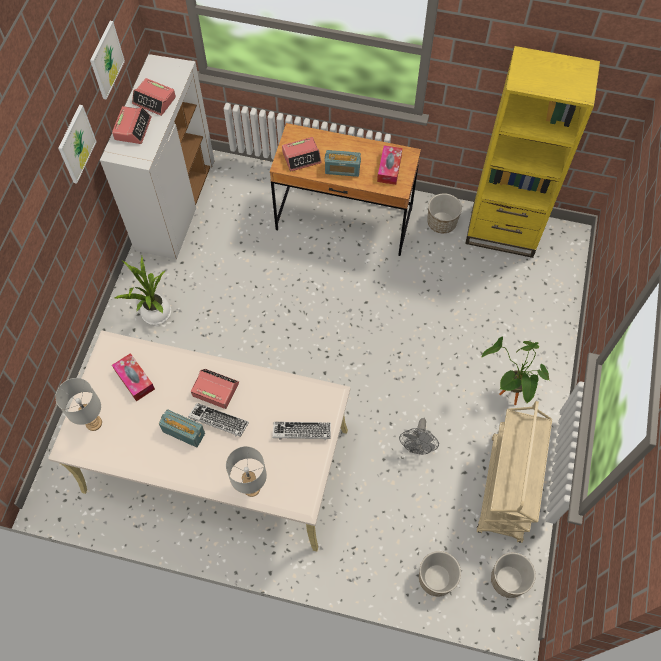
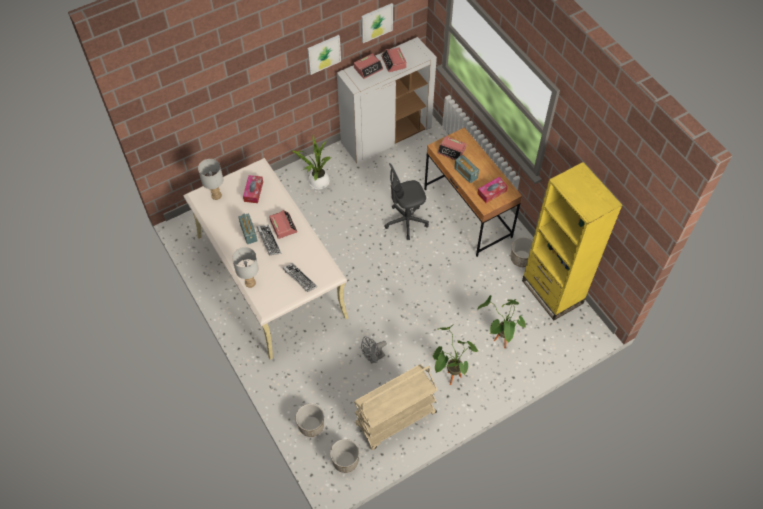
camera: 45 degrees right, 5 degrees down
none -> grey office chair [384,163,429,240]
none -> potted plant [477,295,526,348]

